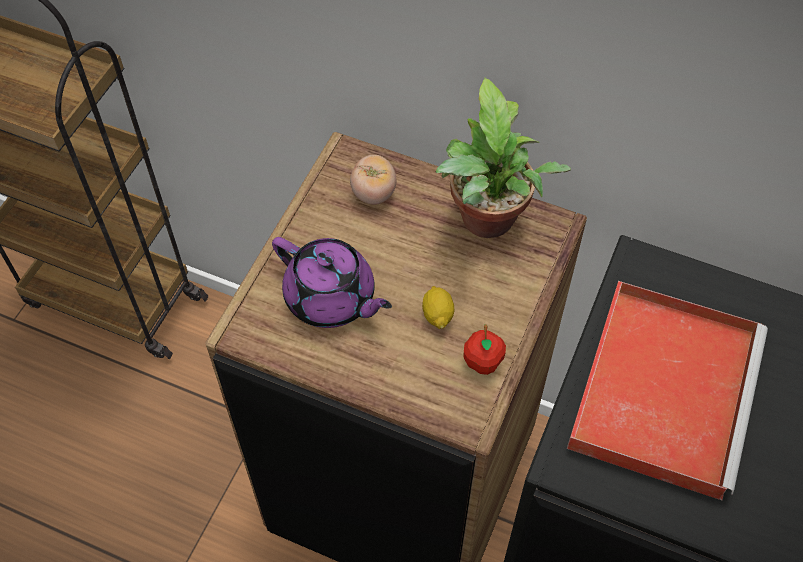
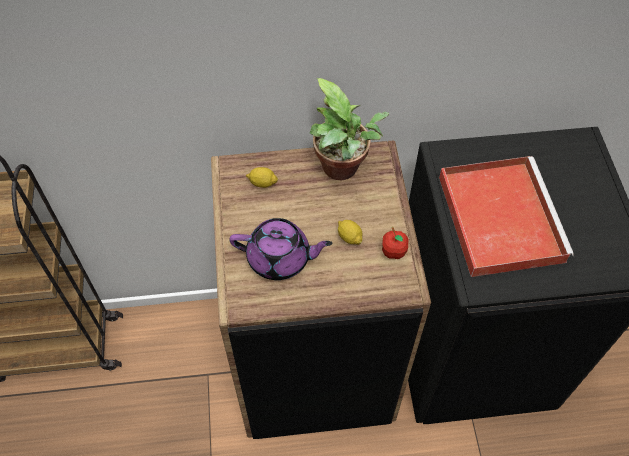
camera: 30 degrees left, 0 degrees up
tomato [350,155,396,205] -> lemon [246,167,278,188]

